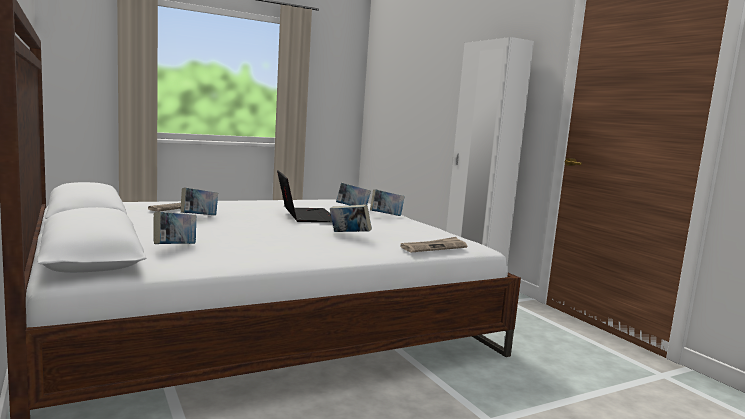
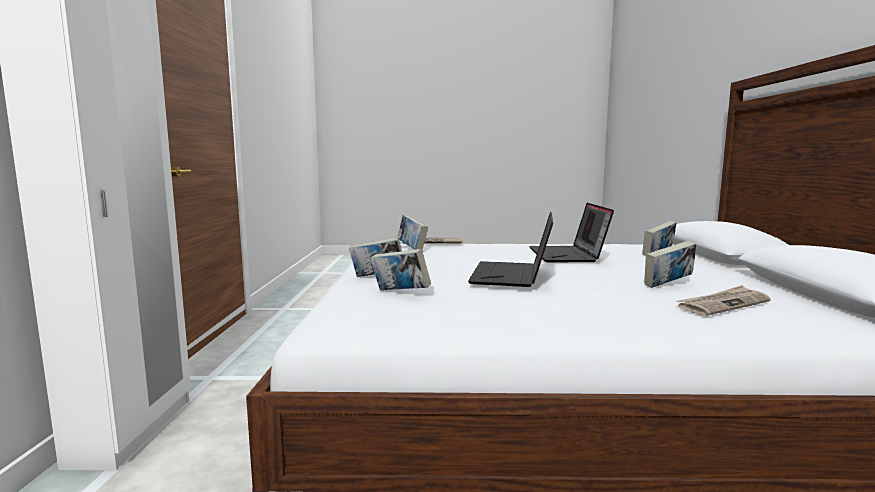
camera: 150 degrees left, 0 degrees up
book [330,204,372,232] -> book moved to [397,215,428,250]
none -> laptop [529,203,614,262]

